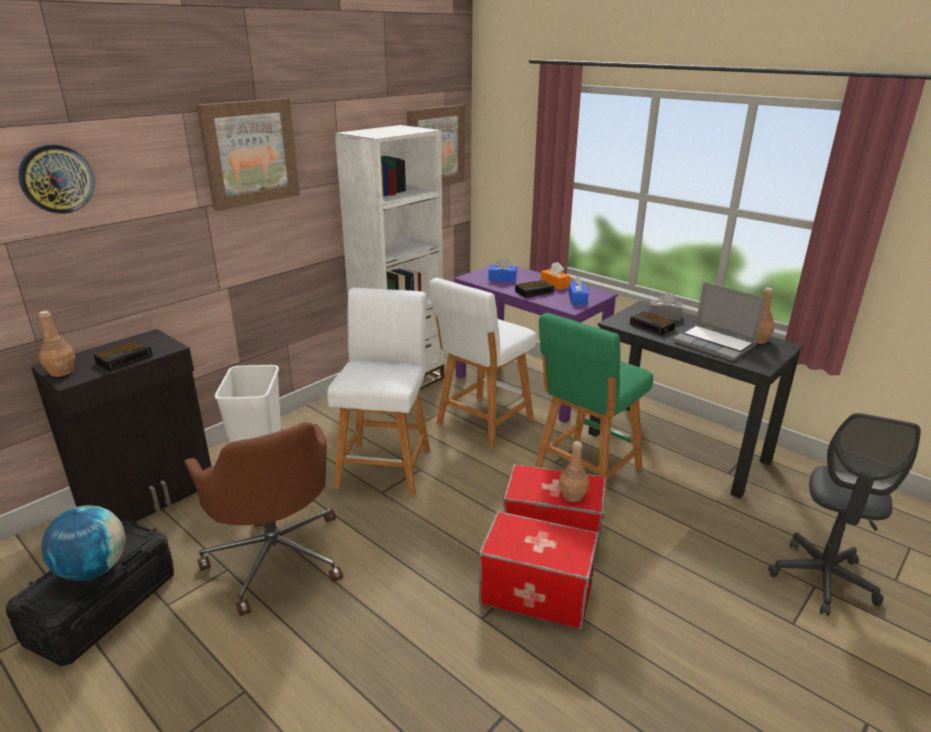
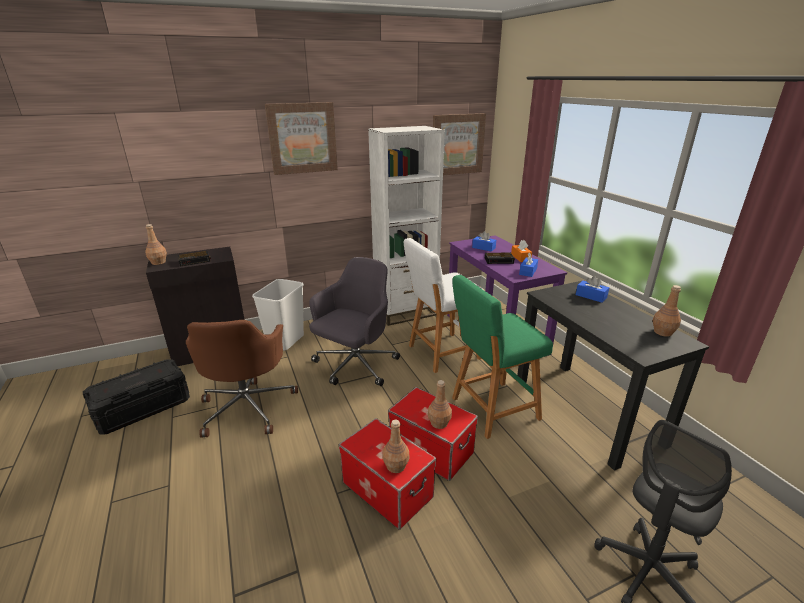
camera: 25 degrees right, 0 degrees up
wall clock [18,144,95,214] -> none
globe [41,505,126,581] -> none
white stool [327,288,430,496] -> grey office chair [309,257,400,386]
alarm clock [630,311,676,335] -> none
grey tissue box [649,292,682,321] -> blue tissue box [576,276,609,303]
laptop [673,282,766,361] -> none
none -> brown bottle [382,419,410,473]

